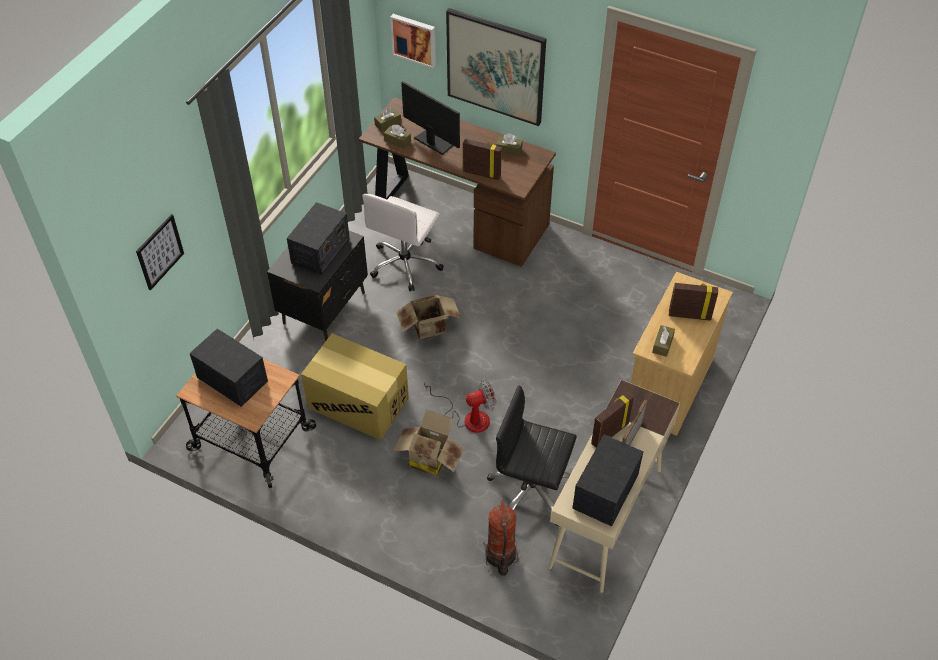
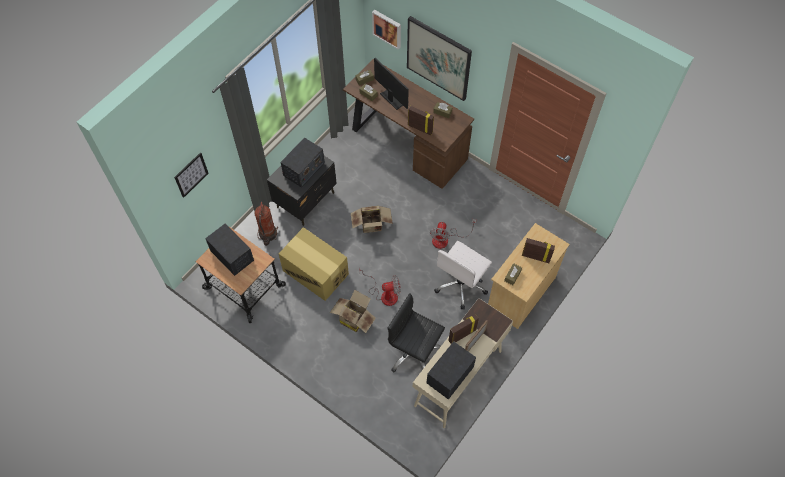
camera: 10 degrees right, 10 degrees up
white office chair [362,194,444,292] -> white office chair moved to [434,241,492,309]
fire extinguisher [484,500,518,576] -> fire extinguisher moved to [254,202,278,246]
none -> fan [430,219,476,249]

